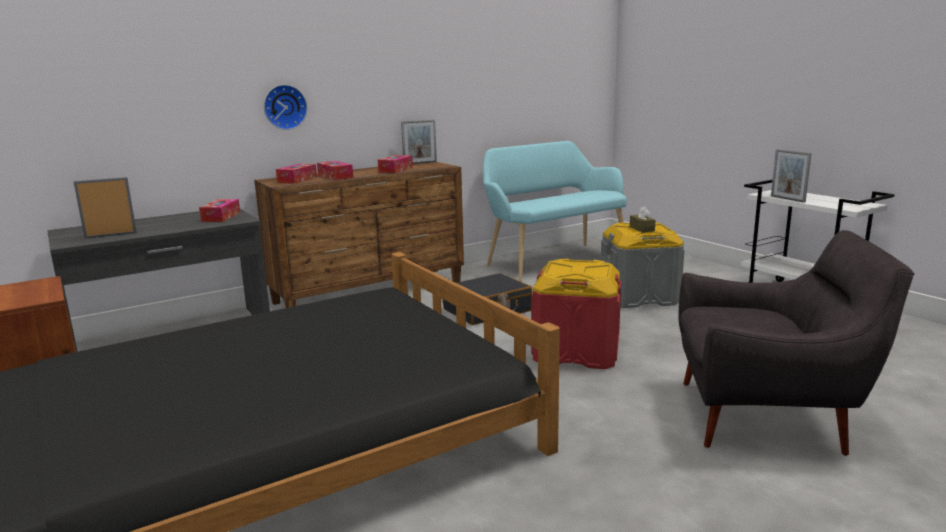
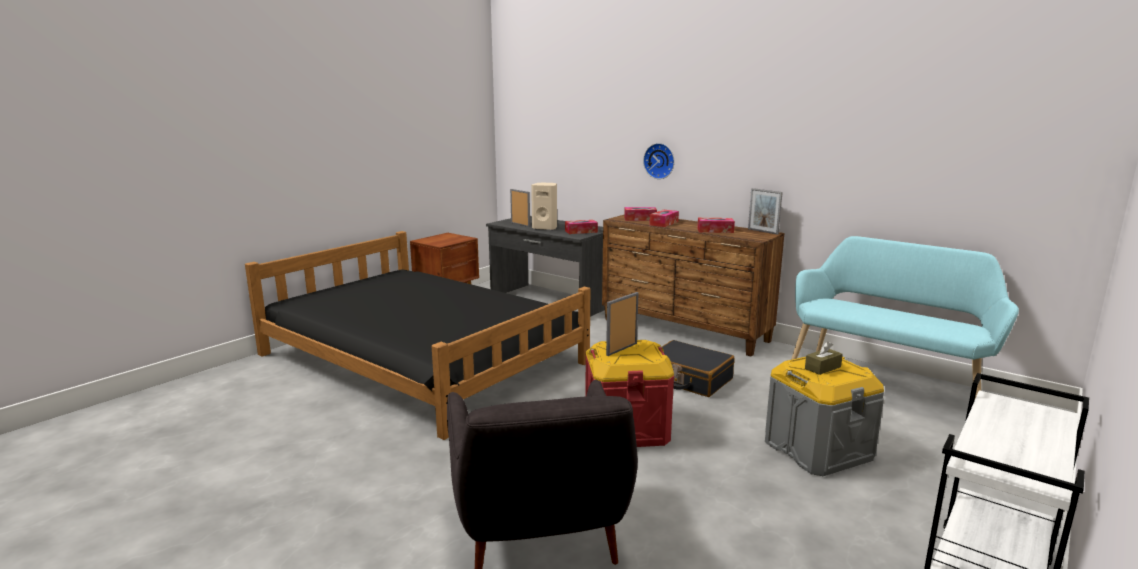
camera: 70 degrees right, 0 degrees up
picture frame [771,149,812,203] -> picture frame moved to [606,292,639,356]
none -> beige speaker [531,183,557,230]

